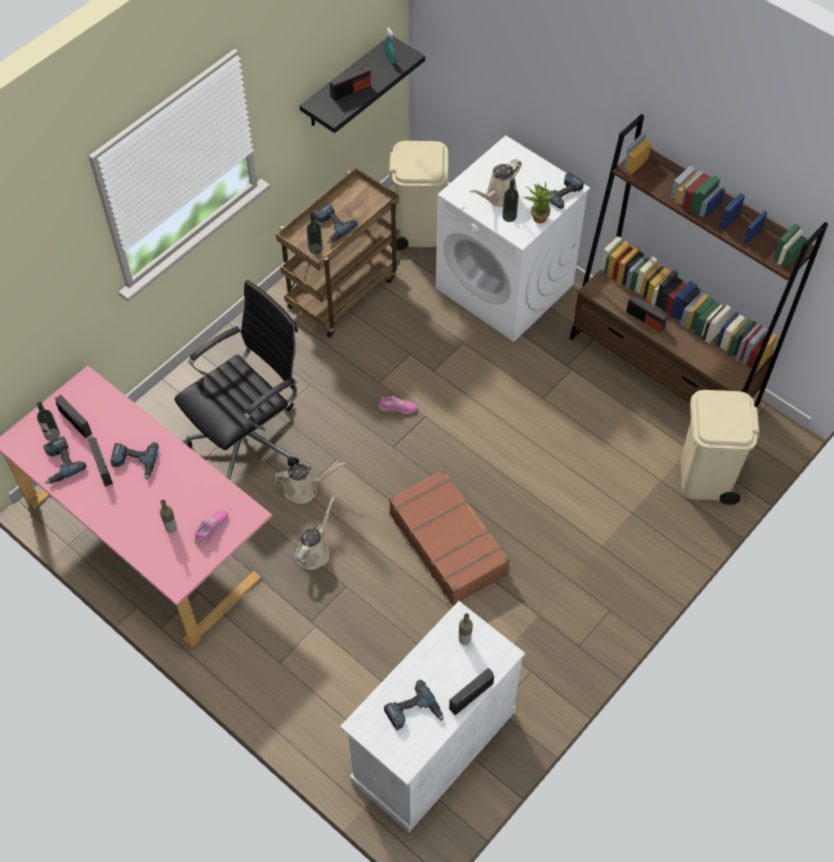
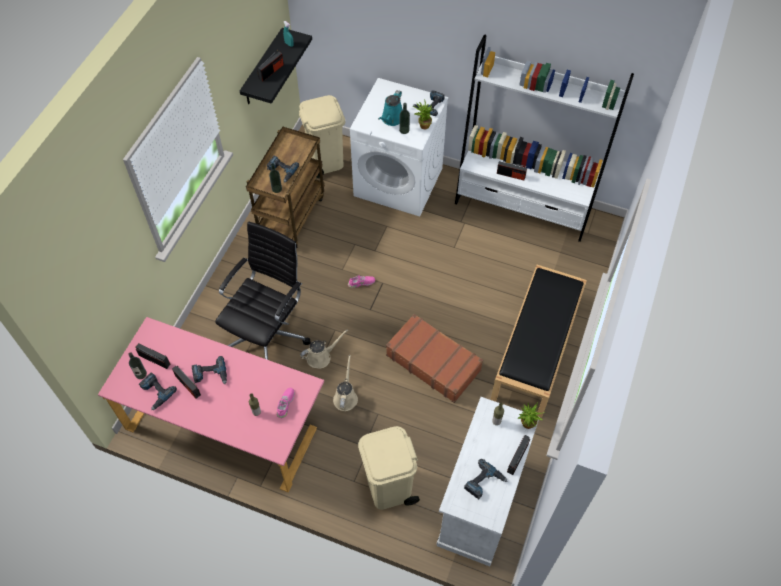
camera: 20 degrees left, 0 degrees up
beige watering can [470,159,522,207] -> turquoise watering can [378,90,403,126]
brown bookcase [569,114,828,407] -> white bookcase [455,34,634,242]
beige trash can [680,390,759,505] -> beige trash can moved to [358,426,420,510]
none -> black bench [491,265,587,417]
none -> potted plant [517,402,545,429]

